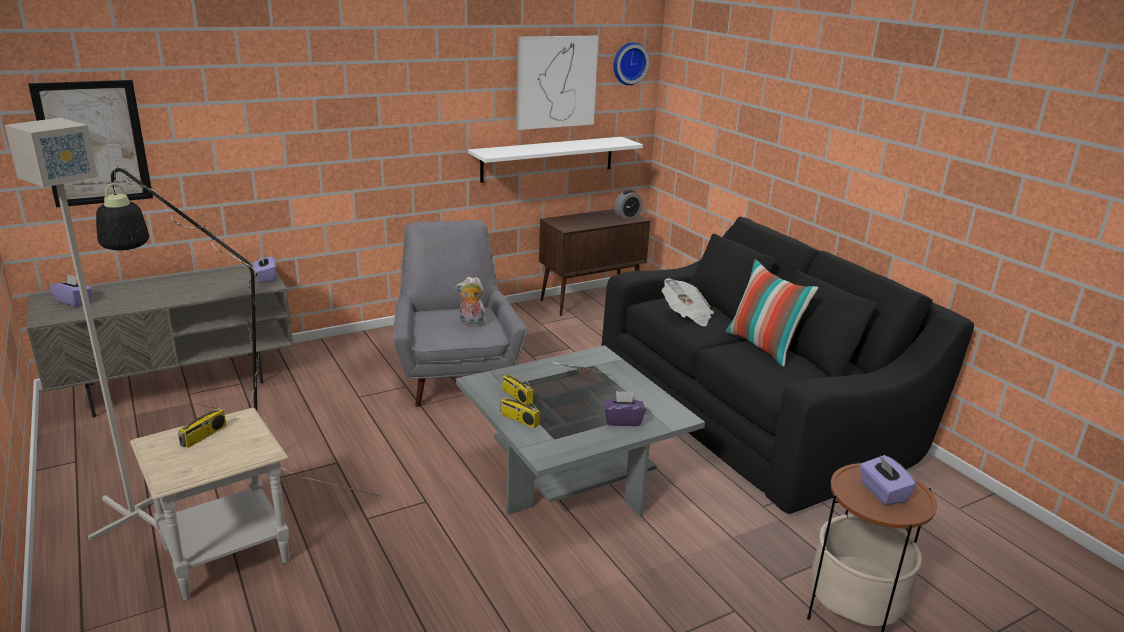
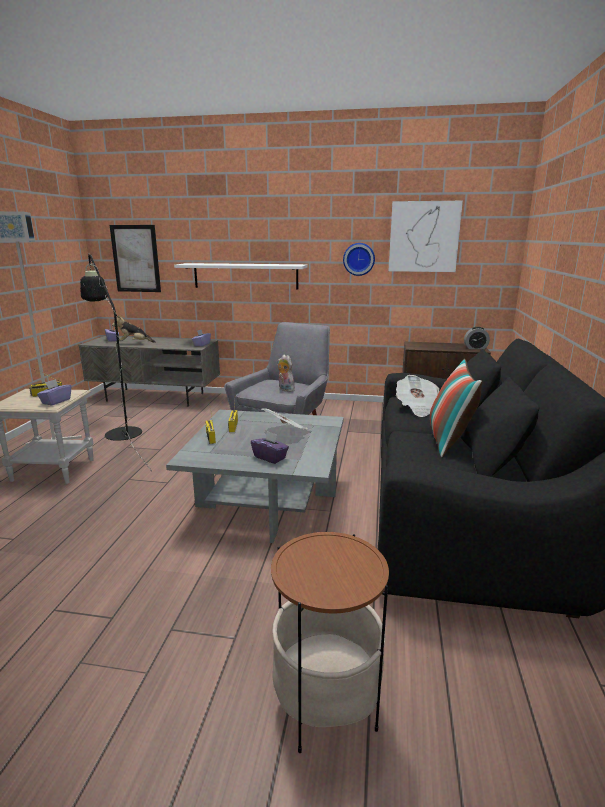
camera: 40 degrees right, 5 degrees down
white shelf [468,137,643,183] -> white shelf moved to [174,263,307,290]
wall clock [613,42,649,85] -> wall clock moved to [343,243,375,276]
purple tissue box [859,455,916,505] -> purple tissue box moved to [37,379,71,406]
none -> plush toy [112,315,156,343]

